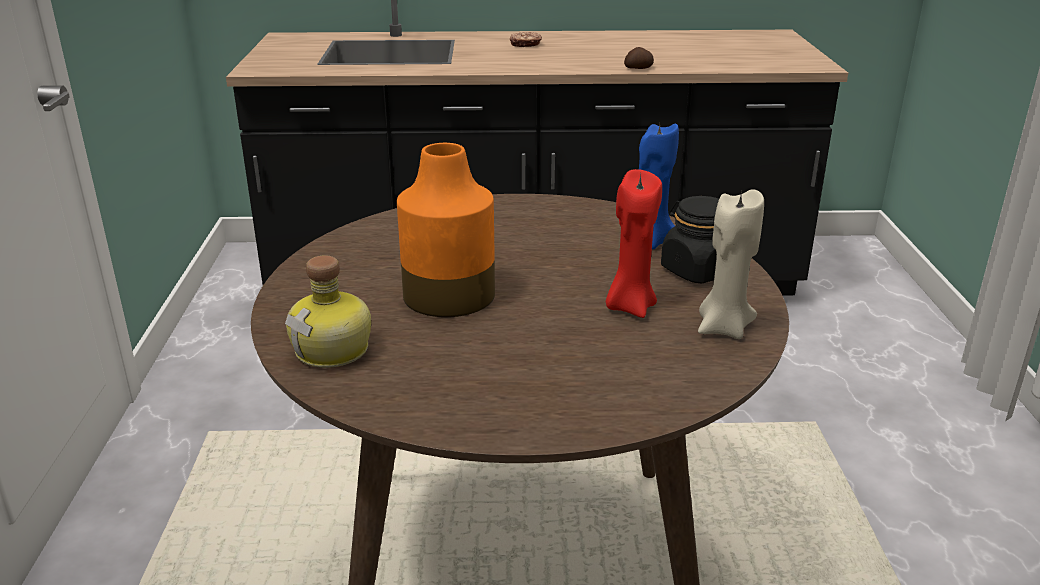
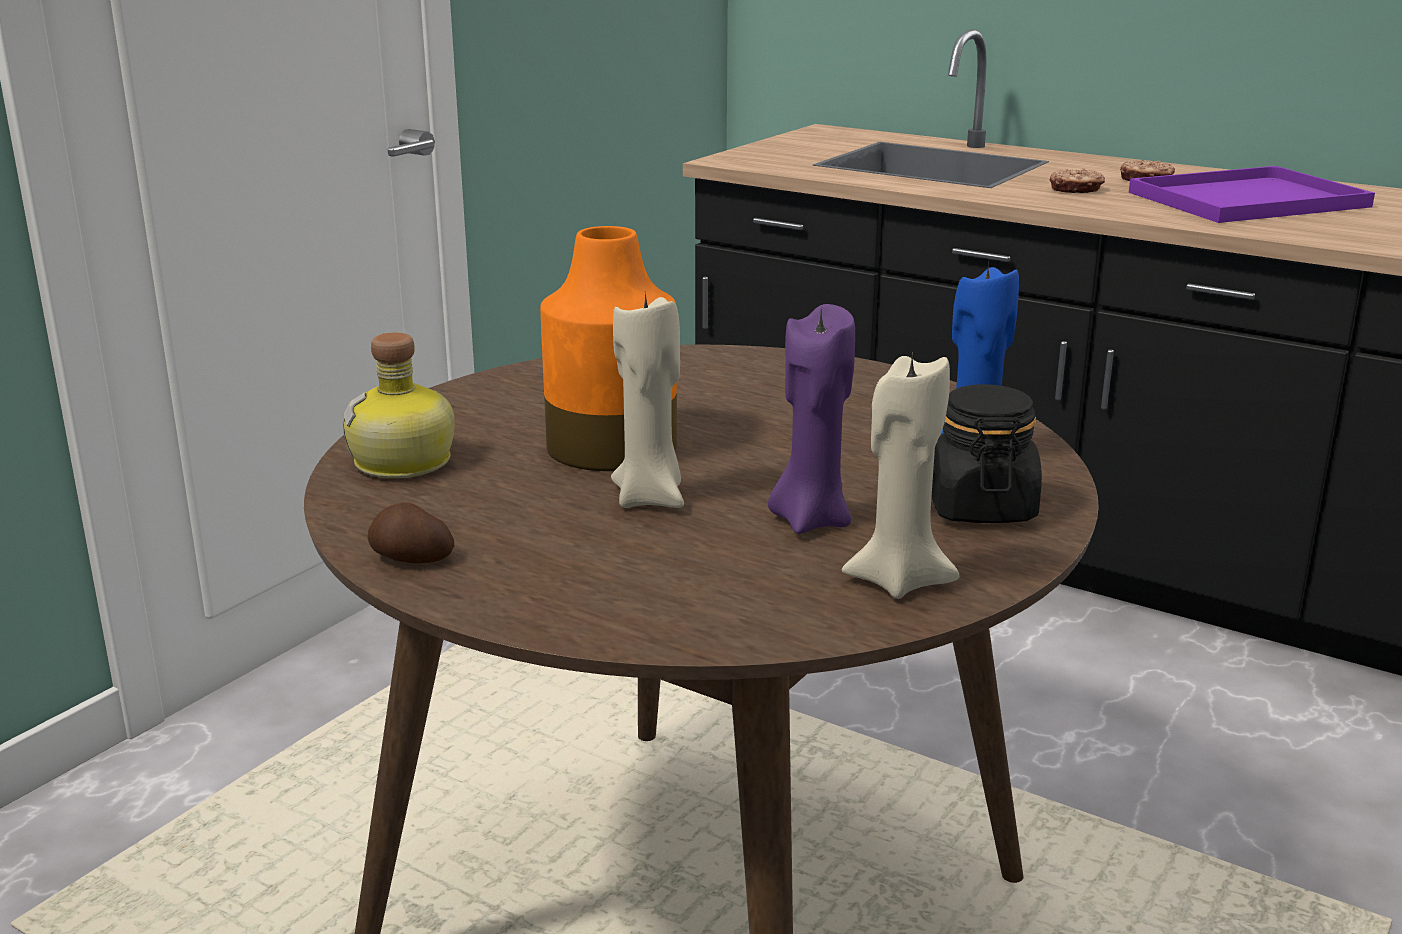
camera: 35 degrees right, 5 degrees down
red candle [606,169,662,318] -> purple candle [768,304,855,534]
potato [624,47,654,69] -> potato moved to [367,502,454,564]
none -> beige candle [611,290,684,508]
none -> donut [1050,168,1105,193]
none -> purple tray [1129,166,1375,223]

